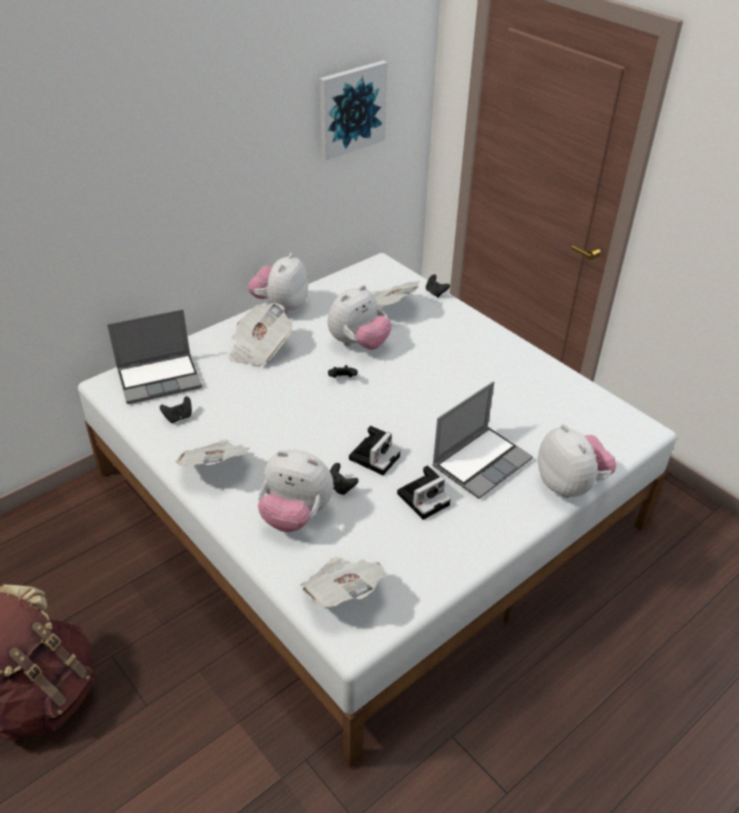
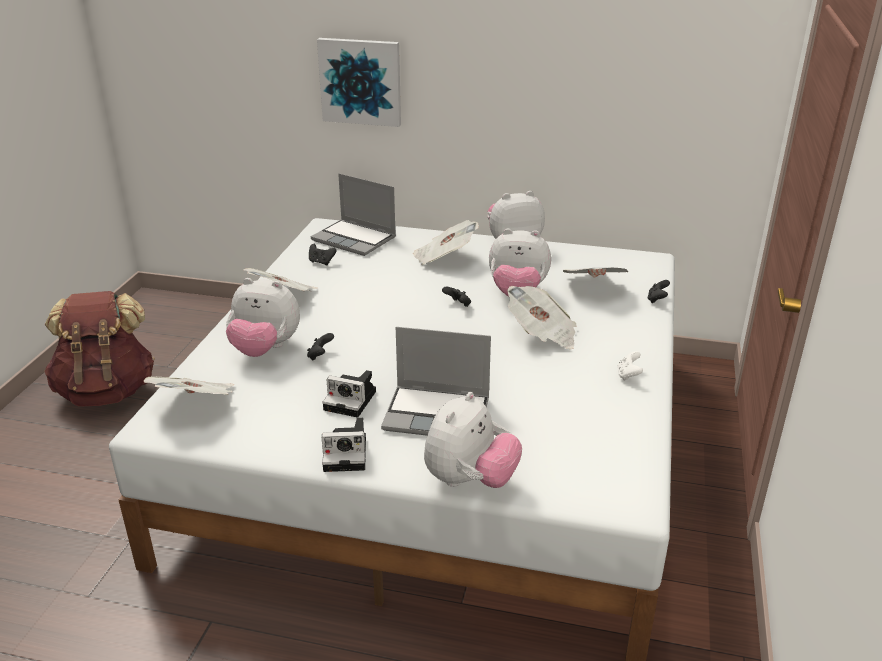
camera: 55 degrees right, 10 degrees down
plush toy [258,450,334,532] -> plush toy turned 60 degrees counterclockwise [226,278,300,357]
picture [319,60,388,161] -> picture moved to [317,38,401,127]
camera [349,426,400,475] -> camera moved to [322,418,366,472]
none -> newspaper [507,286,576,349]
none -> white game controller [617,351,643,381]

